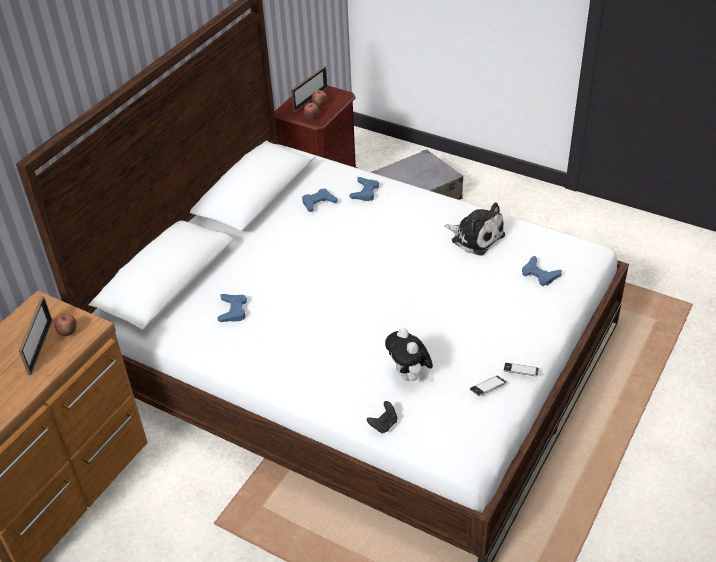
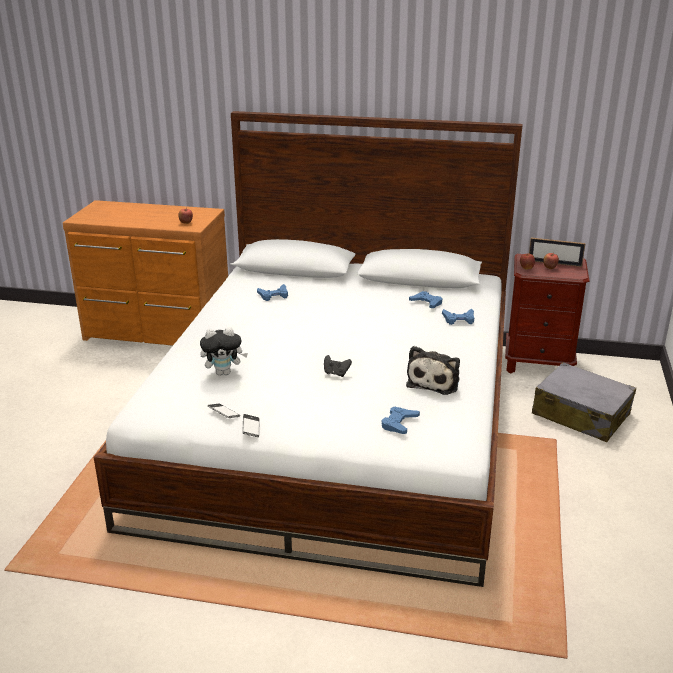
camera: 70 degrees right, 15 degrees down
picture frame [19,296,52,375] -> none
black game controller [367,401,397,433] -> black game controller moved to [324,355,352,377]
plush toy [385,328,433,382] -> plush toy turned 150 degrees counterclockwise [200,327,248,376]

